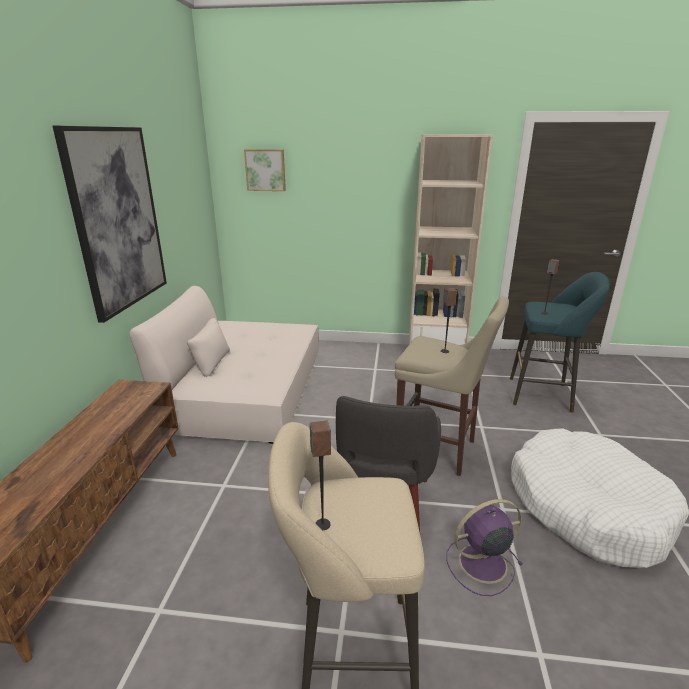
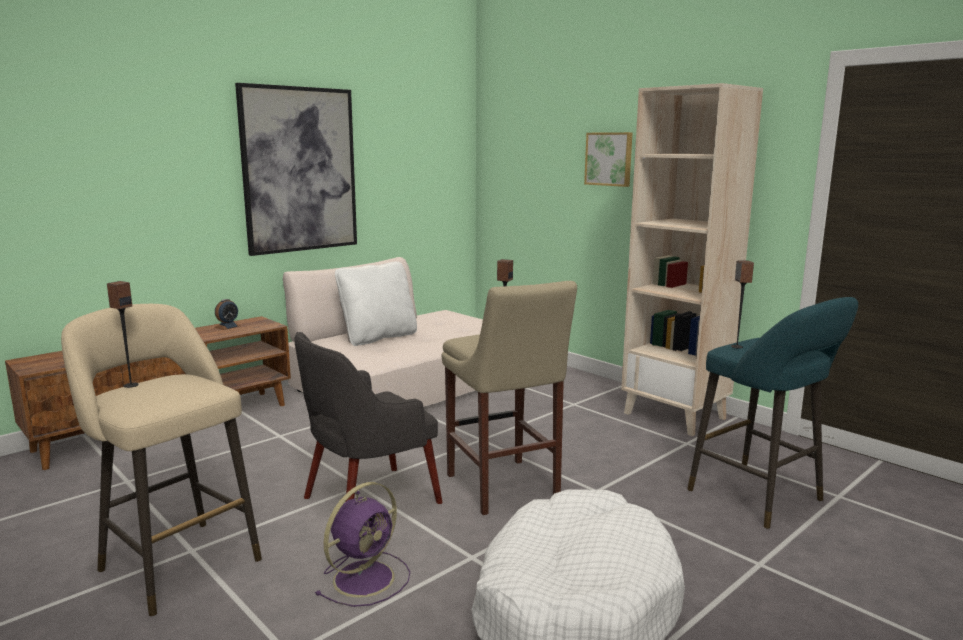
camera: 40 degrees right, 10 degrees down
picture [244,149,286,191] -> picture moved to [584,132,633,187]
purple fan [446,499,523,596] -> purple fan turned 105 degrees clockwise [315,482,410,607]
none -> alarm clock [214,299,241,330]
none -> white pillow [335,262,417,346]

